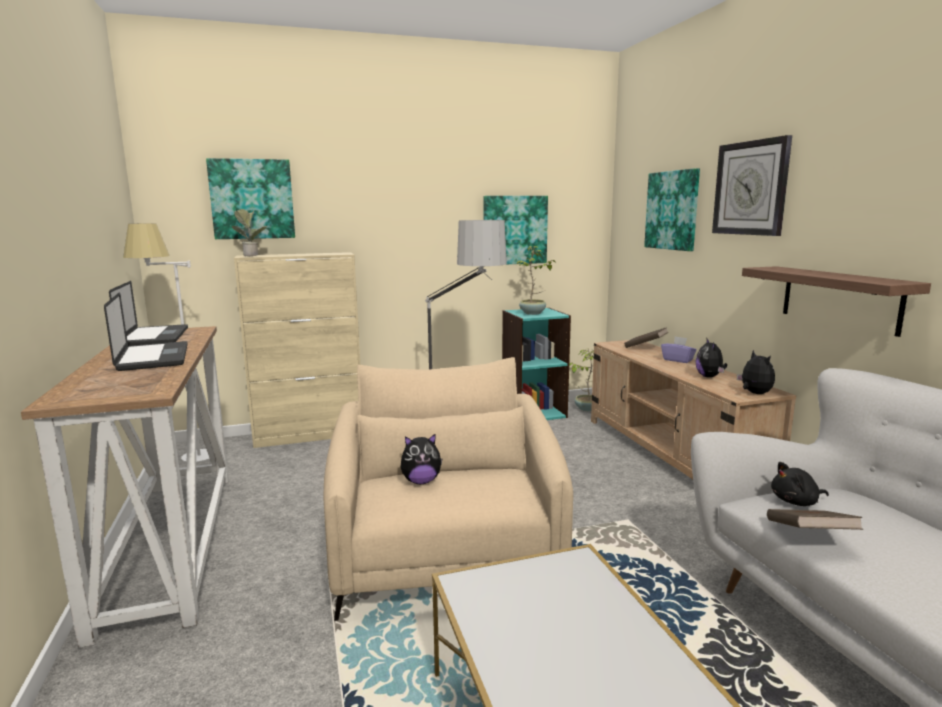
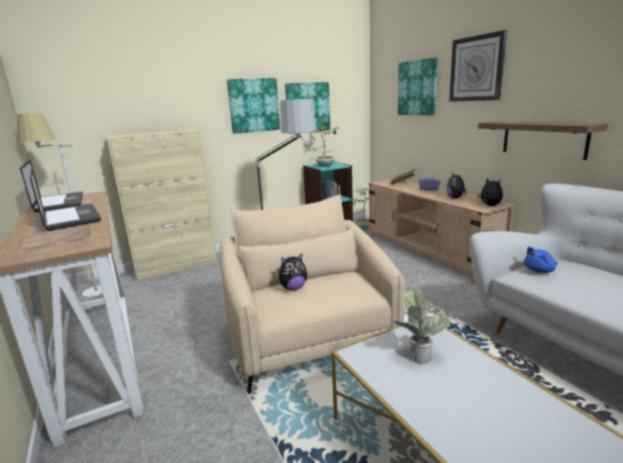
camera: 10 degrees left, 5 degrees up
picture [206,158,295,239] -> picture moved to [227,78,280,134]
potted plant [232,209,268,256] -> potted plant moved to [393,289,451,364]
brown book [767,509,863,530] -> none
black plush toy [771,462,829,506] -> blue plush toy [524,246,558,273]

